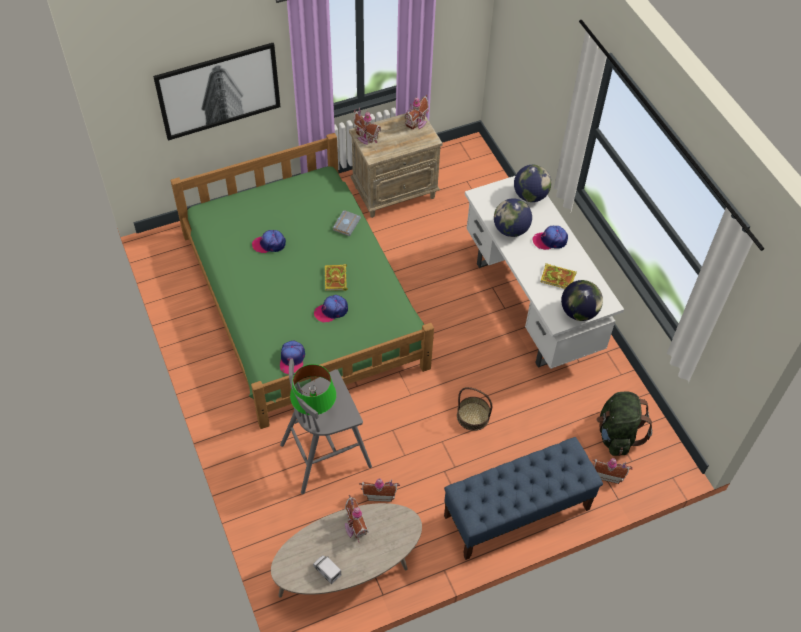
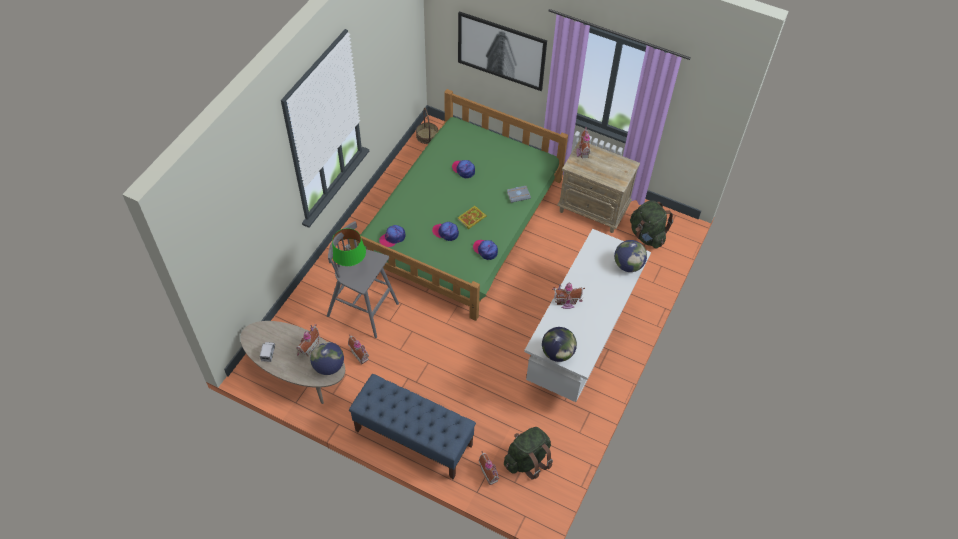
camera: 50 degrees right, 0 degrees up
toy house [404,95,429,130] -> toy house moved to [552,282,585,309]
basket [457,387,492,431] -> basket moved to [416,108,438,144]
globe [494,198,532,237] -> globe moved to [310,342,344,375]
cap [532,226,568,250] -> cap moved to [473,240,498,260]
book [540,263,577,289] -> none
none -> green backpack [630,200,673,249]

